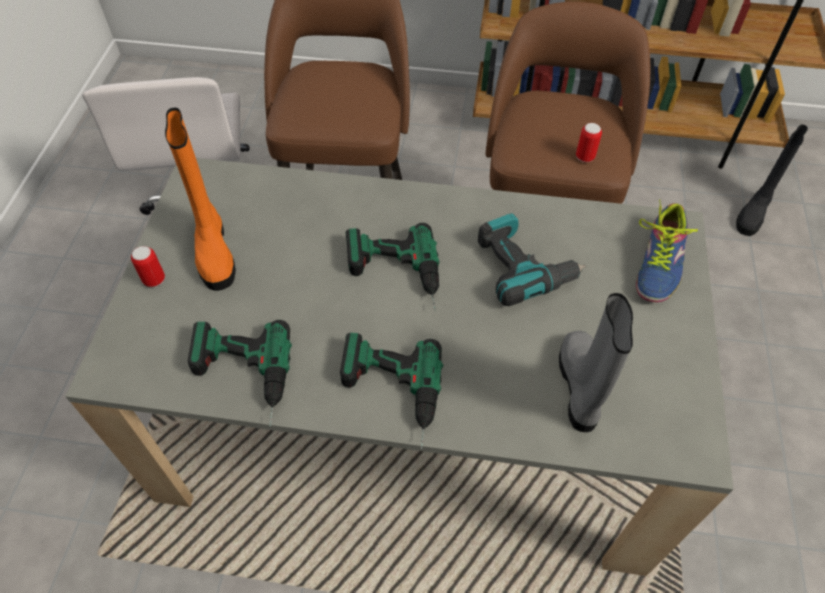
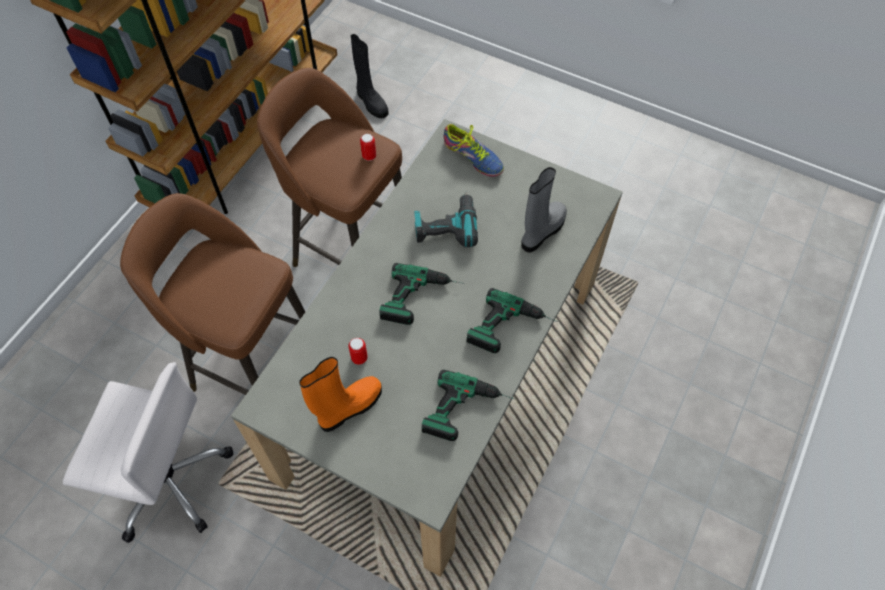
camera: 70 degrees left, 5 degrees up
can [131,246,165,287] -> can moved to [349,338,368,365]
orange boot [165,108,236,291] -> orange boot turned 45 degrees counterclockwise [299,357,382,432]
grey boot [559,293,633,432] -> grey boot turned 105 degrees clockwise [521,167,567,252]

